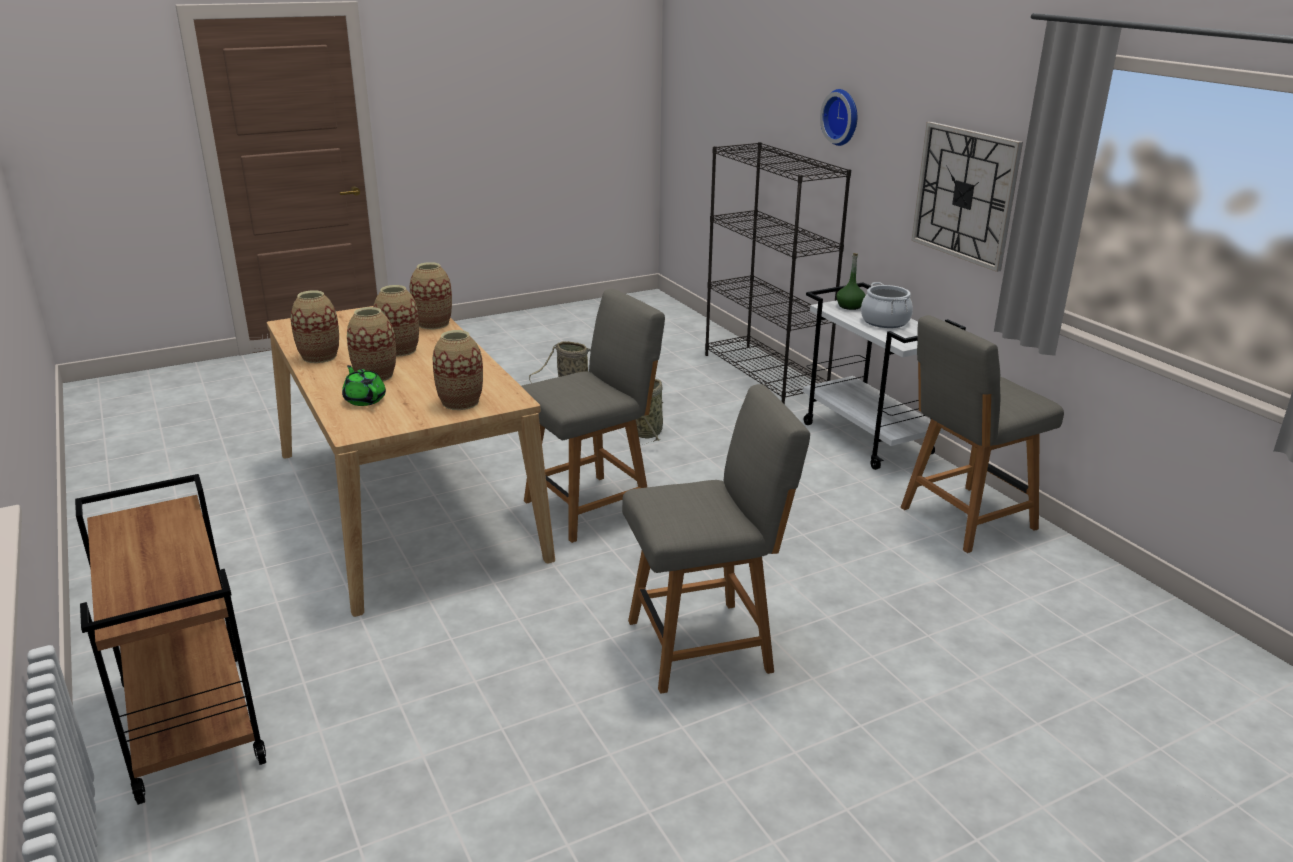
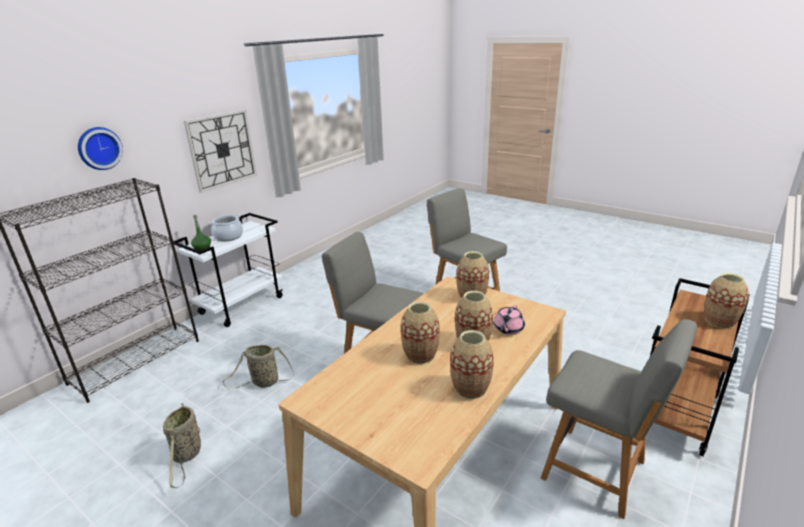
camera: 115 degrees left, 0 degrees up
green teapot [342,365,386,406] -> pink teapot [494,305,525,335]
vase [410,262,452,329] -> vase moved to [704,273,749,329]
grey chair [901,315,1064,553] -> grey chair moved to [541,319,697,519]

